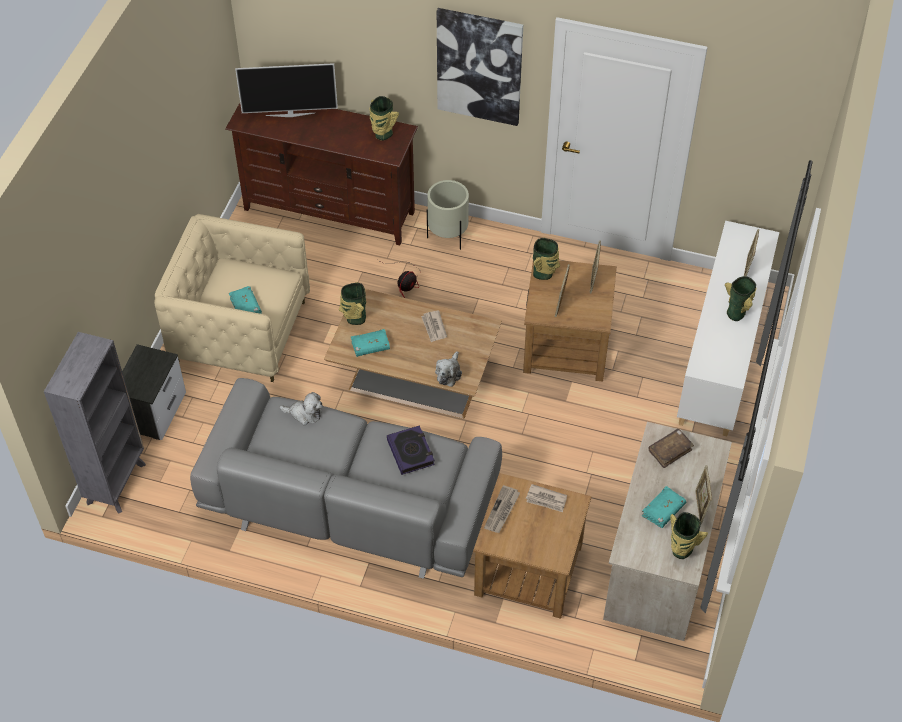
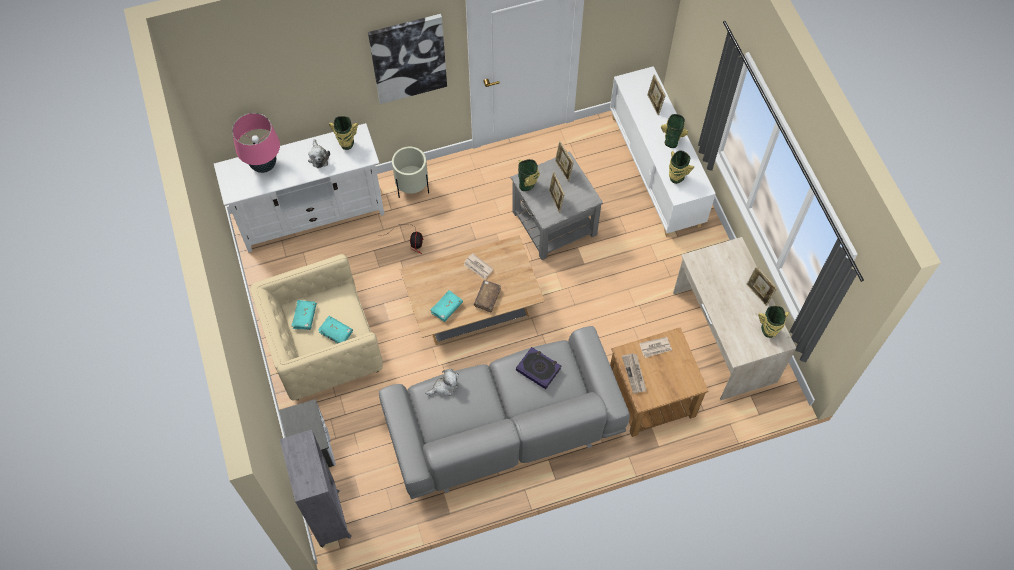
camera: 35 degrees left, 10 degrees up
brown tv stand [225,103,418,246] -> white tv stand [214,123,385,253]
television [235,63,338,117] -> pink table lamp [232,113,280,173]
vase [339,282,366,325] -> vase moved to [669,150,694,184]
plush toy [435,351,462,387] -> plush toy moved to [308,139,330,168]
brown side table [523,260,617,382] -> grey side table [511,151,603,260]
turquoise book [642,486,686,528] -> turquoise book moved to [291,300,317,330]
brown book [649,429,694,468] -> brown book moved to [474,280,501,312]

